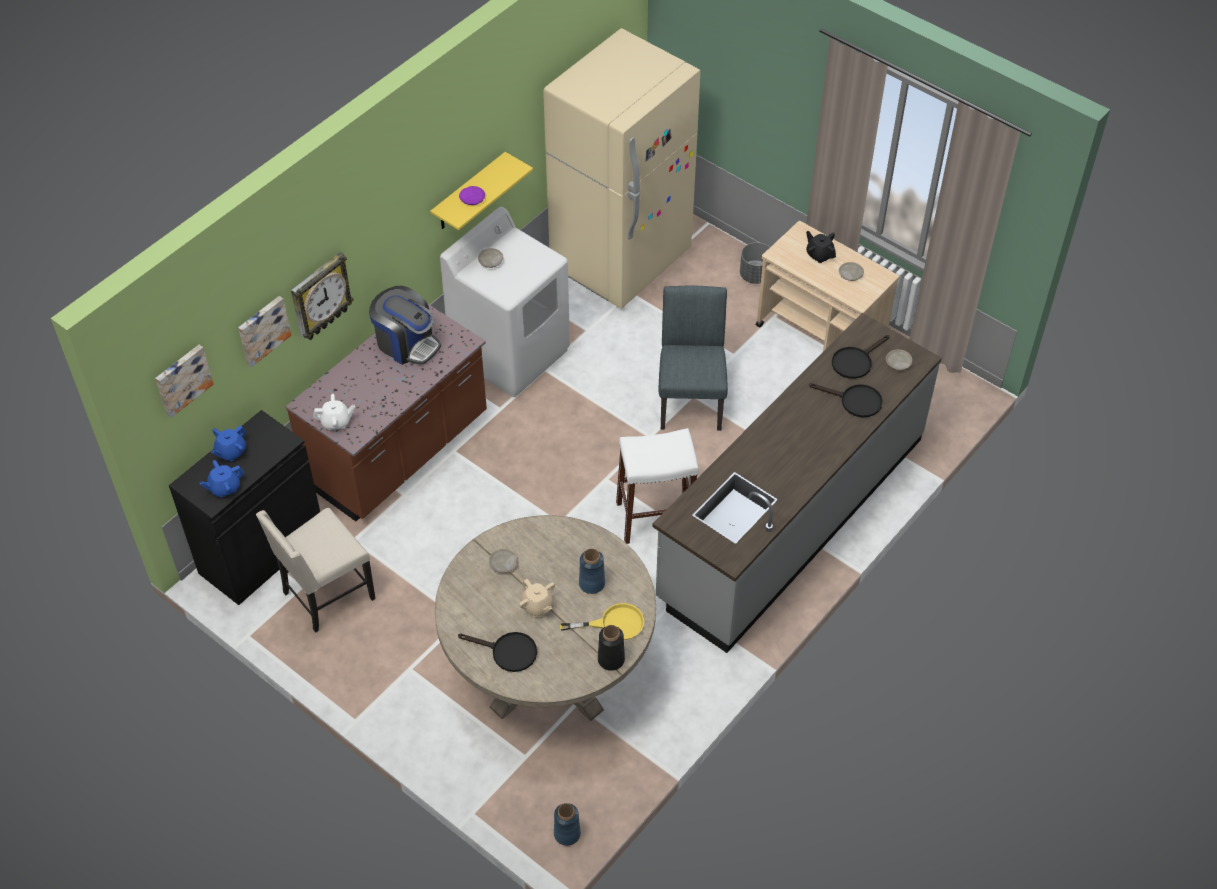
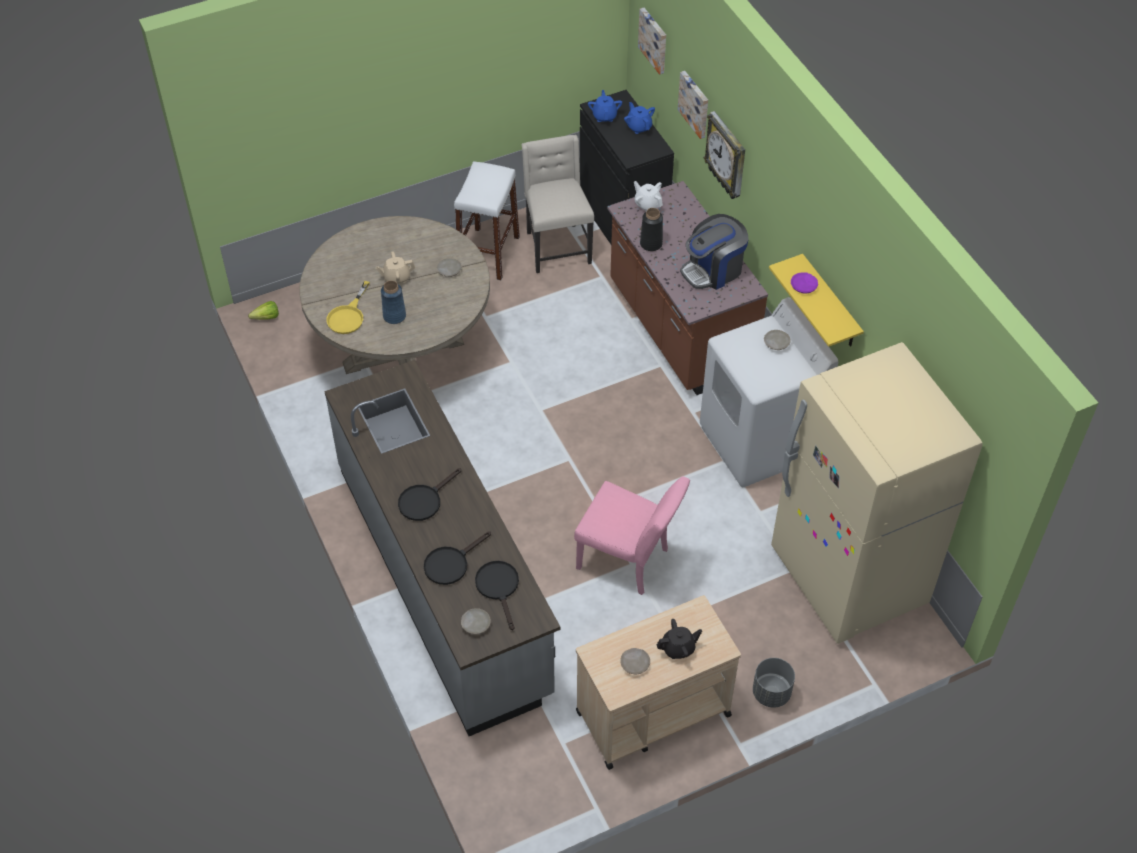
camera: 115 degrees right, 0 degrees up
white teapot [313,394,355,430] -> white teapot turned 120 degrees clockwise [634,181,663,211]
black frying pan [458,632,537,672] -> black frying pan moved to [398,468,461,521]
blue vase [554,803,581,846] -> lettuce [248,301,279,320]
black vase [598,625,625,671] -> black vase moved to [640,208,663,251]
white stool [616,428,699,544] -> white stool moved to [454,161,520,280]
grey chair [658,286,728,431] -> pink chair [574,476,690,595]

